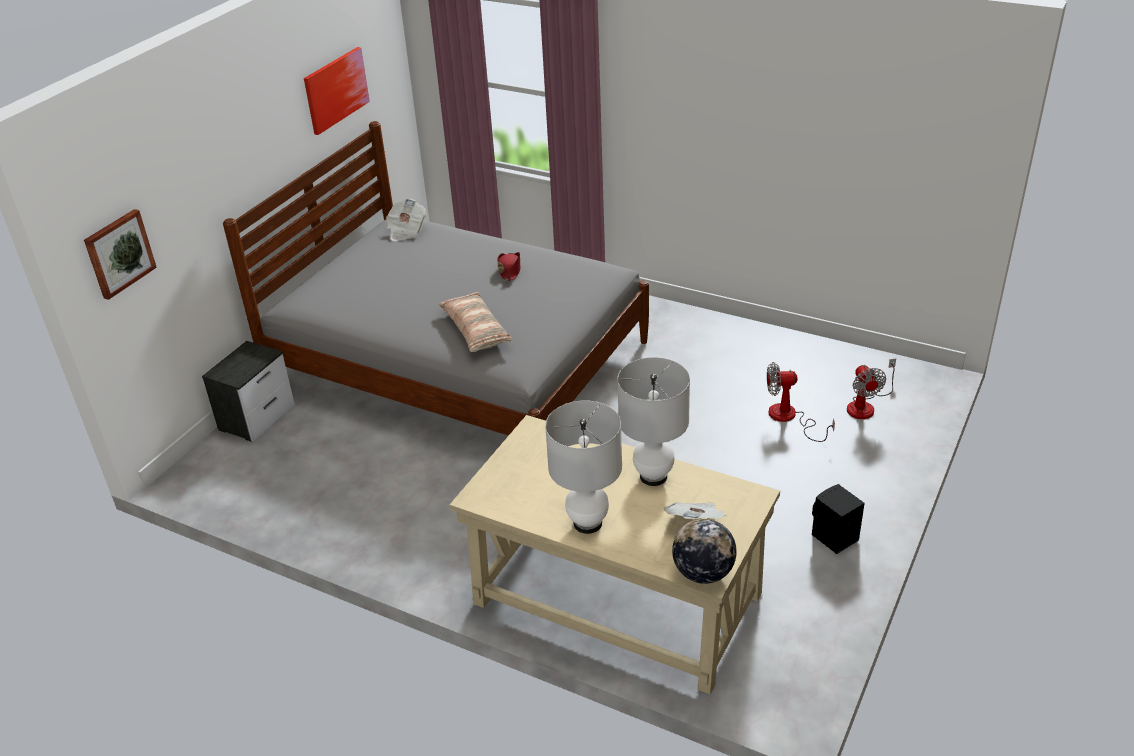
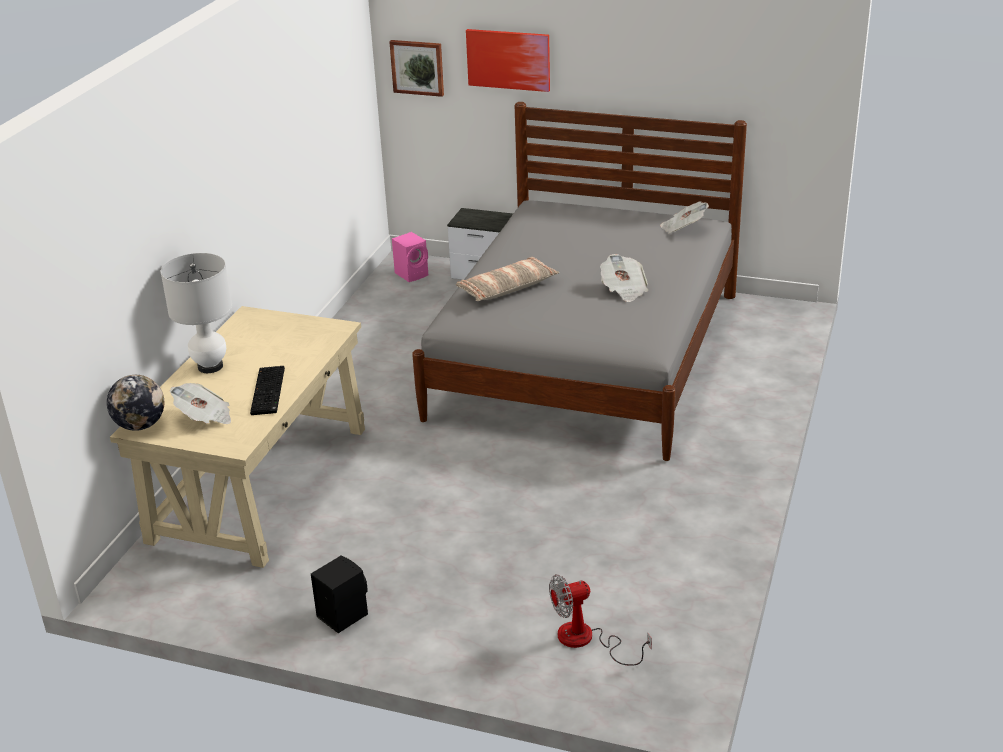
camera: 80 degrees right, 5 degrees down
picture [304,47,370,135] -> picture moved to [466,29,550,92]
red hat [497,252,520,281] -> newspaper [600,254,649,302]
white table lamp [617,357,690,486] -> keyboard [250,366,285,415]
fan [767,362,835,442] -> none
none -> pink speaker [392,232,428,282]

